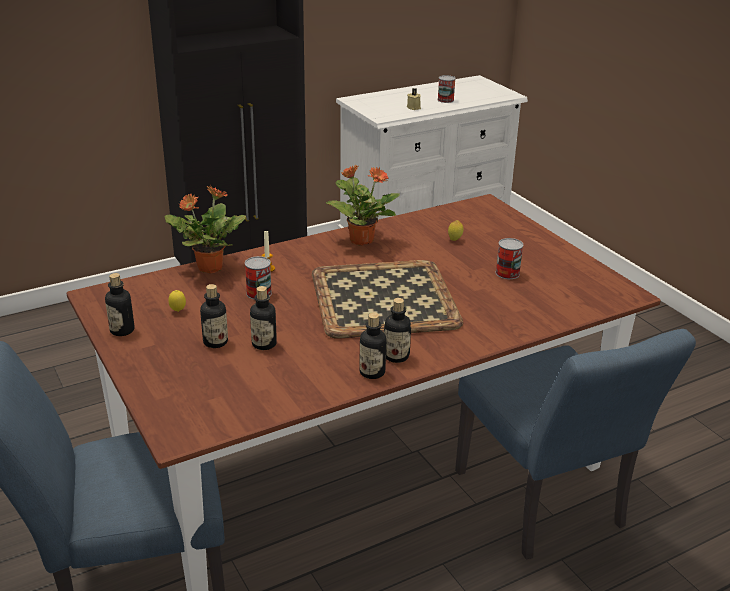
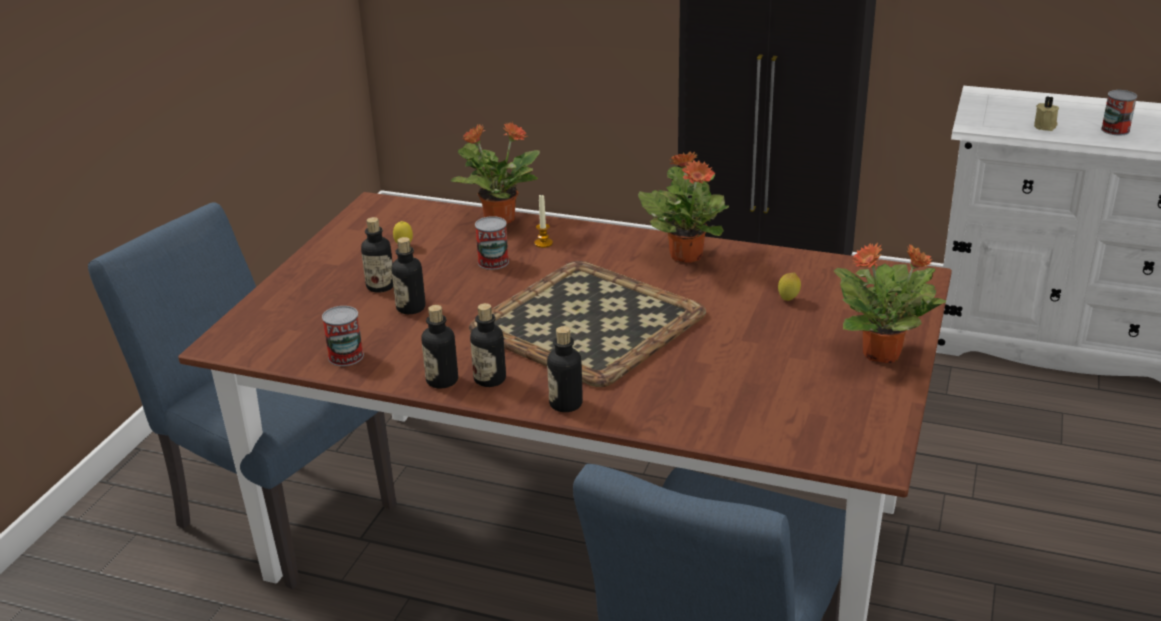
camera: 50 degrees right, 0 degrees up
bottle [105,273,135,336] -> bottle moved to [547,326,583,412]
can [496,238,523,279] -> can moved to [322,306,364,366]
none -> potted plant [834,242,947,363]

